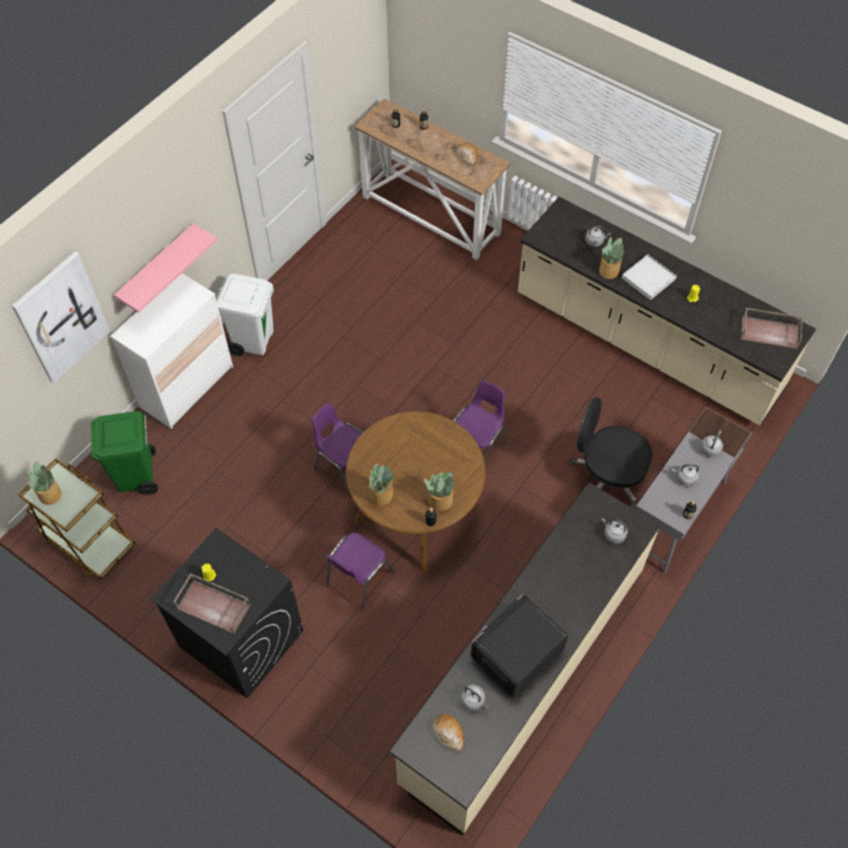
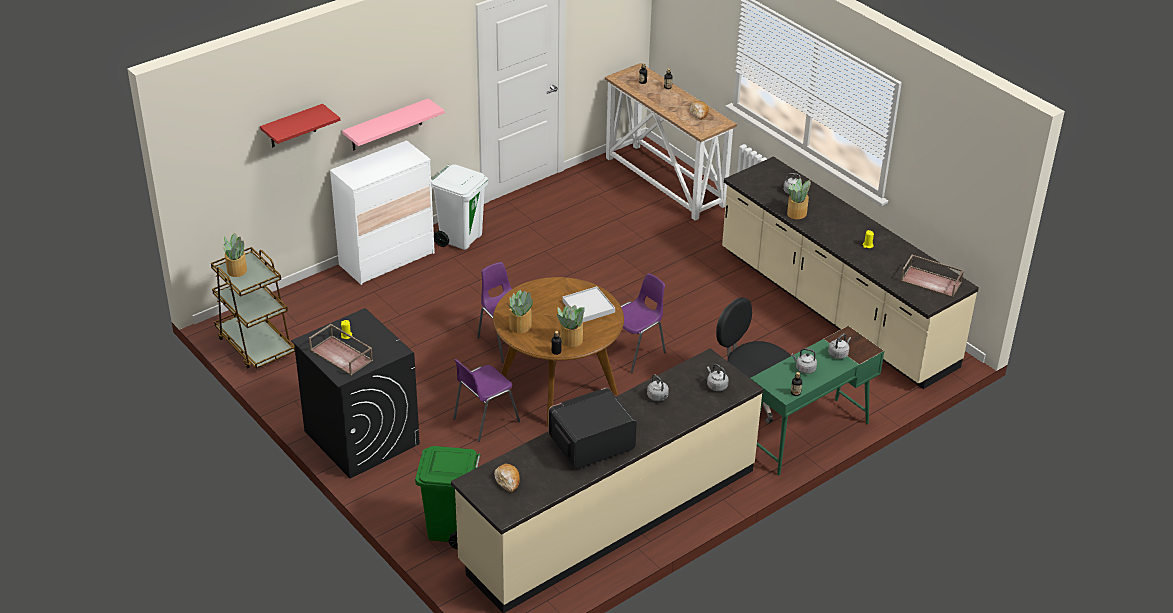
camera: 15 degrees right, 20 degrees down
picture [12,251,110,383] -> red shelf [260,104,341,147]
green trash can [91,411,158,495] -> green trash can moved to [415,446,481,549]
grey kettle [461,685,488,711] -> grey kettle moved to [647,374,669,401]
white tray [622,254,677,300] -> white tray moved to [562,286,615,322]
grey desk [635,407,752,573] -> green desk [750,326,884,475]

